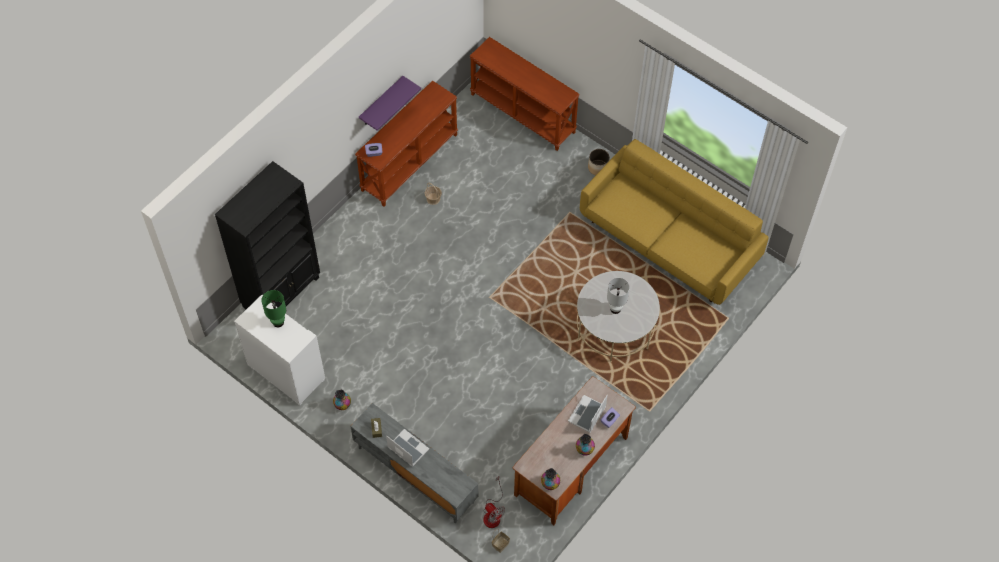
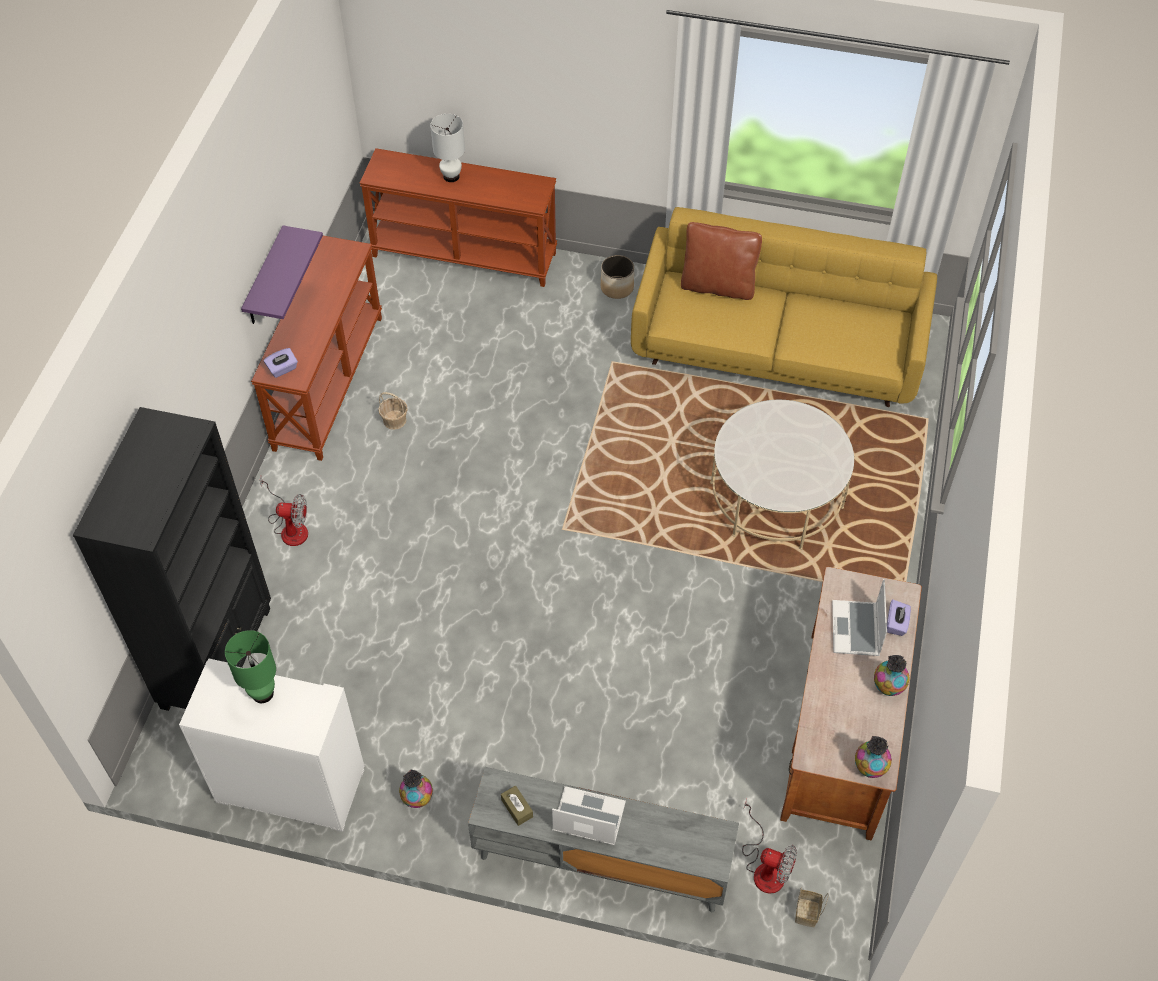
camera: 25 degrees left, 5 degrees down
white table lamp [607,278,630,314] -> white table lamp moved to [430,114,465,182]
none -> fan [260,476,308,546]
none -> brown pillow [681,222,762,300]

